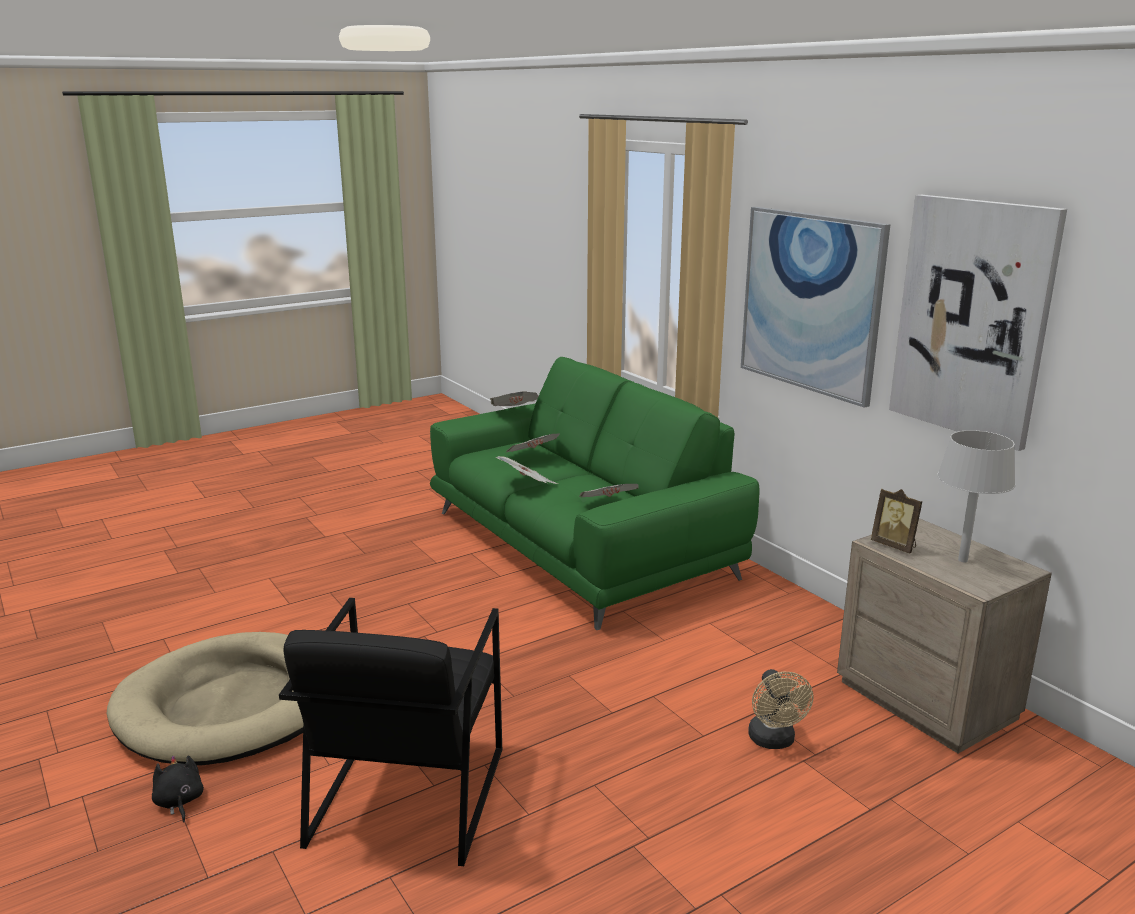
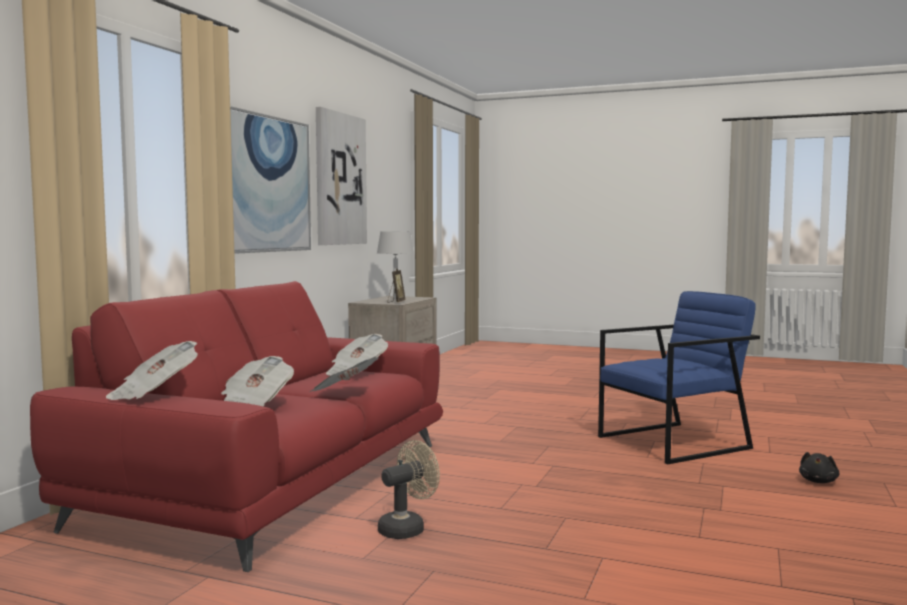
camera: 125 degrees left, 15 degrees down
beige dog bed [106,632,303,766] -> none
black armchair [279,598,502,866] -> blue armchair [598,291,760,465]
green sofa [430,357,760,630] -> red sofa [30,281,443,572]
beige fan [748,669,813,749] -> beige fan moved to [378,440,440,539]

